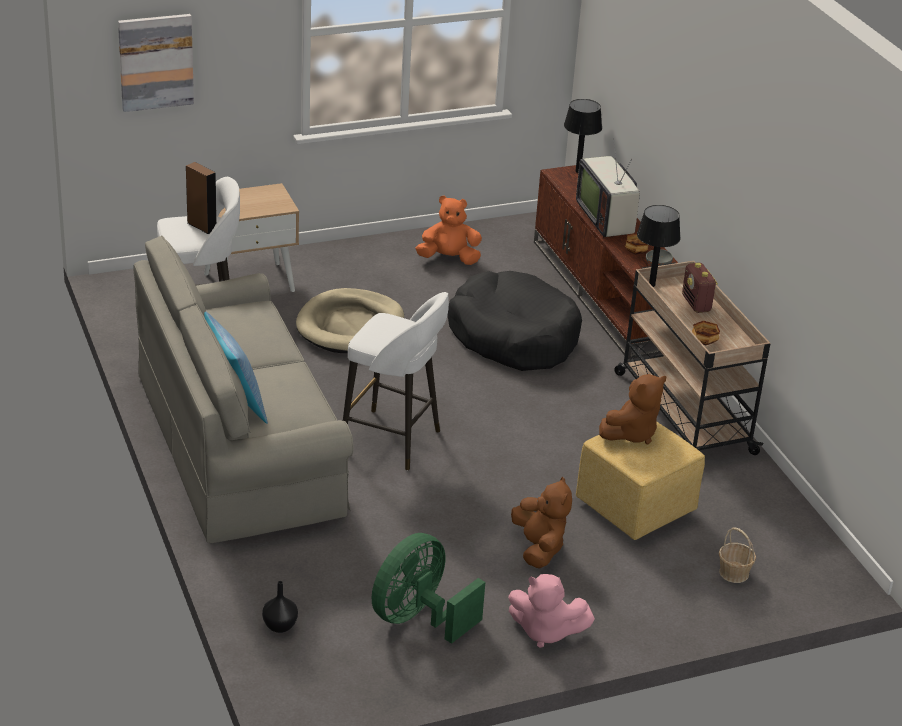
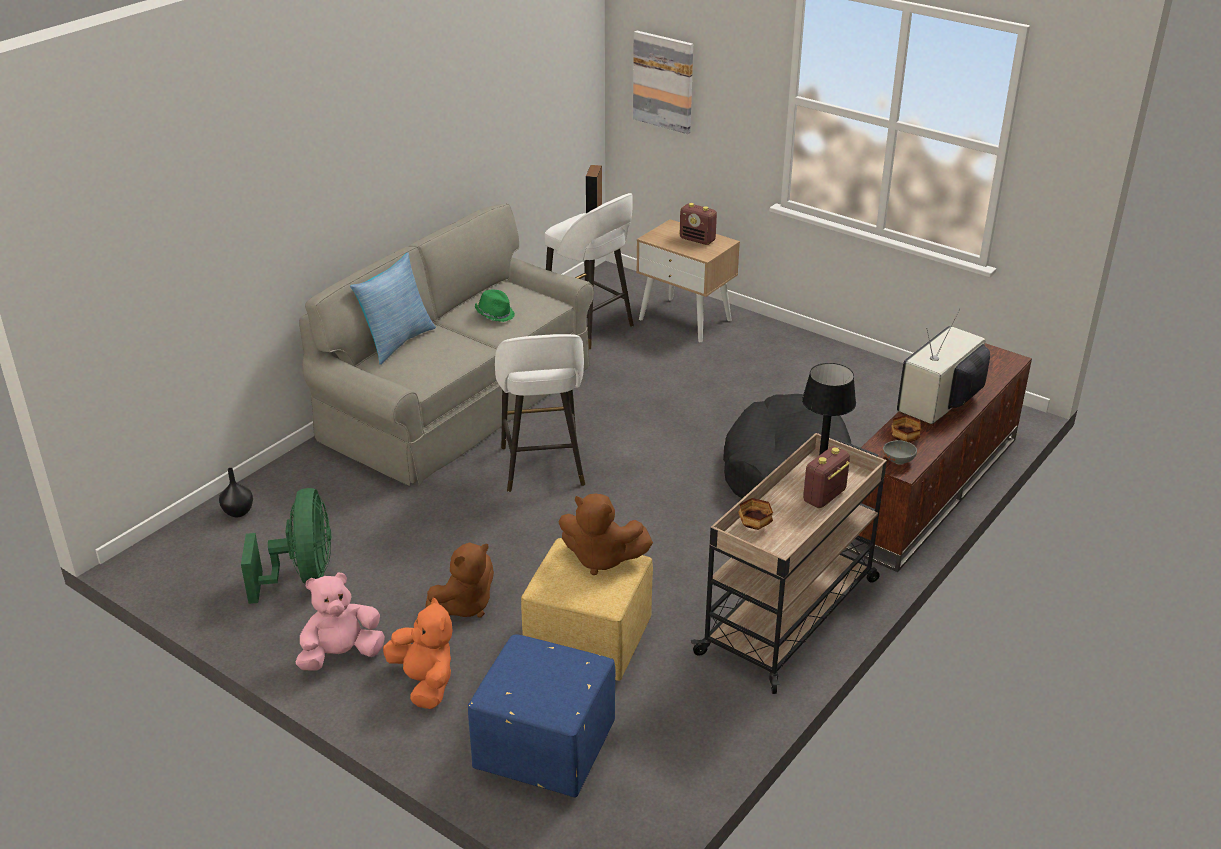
camera: 60 degrees right, 0 degrees up
beige dog bed [296,288,404,353] -> none
green fan [372,533,485,644] -> green fan turned 75 degrees clockwise [241,488,331,604]
orange plush toy [416,196,482,265] -> orange plush toy moved to [383,597,453,709]
pink plush toy [508,574,595,648] -> pink plush toy turned 75 degrees clockwise [295,572,385,671]
black table lamp [564,99,602,173] -> none
basket [719,527,756,583] -> blue ottoman [468,635,616,797]
none -> green hat [475,289,515,322]
none -> radio [680,203,717,245]

